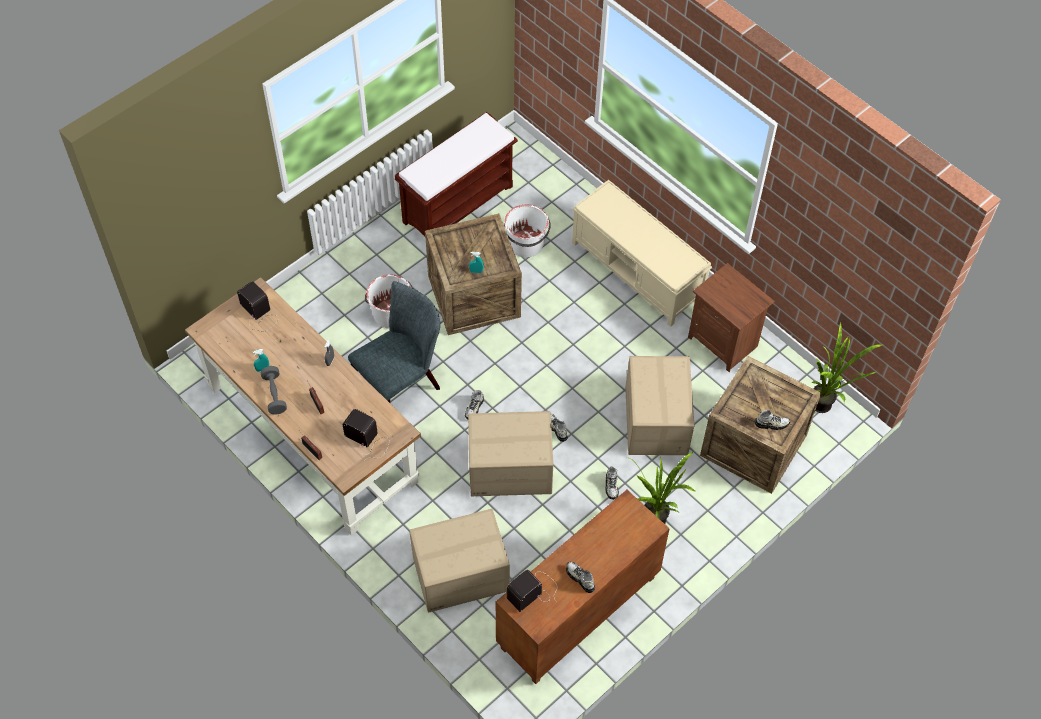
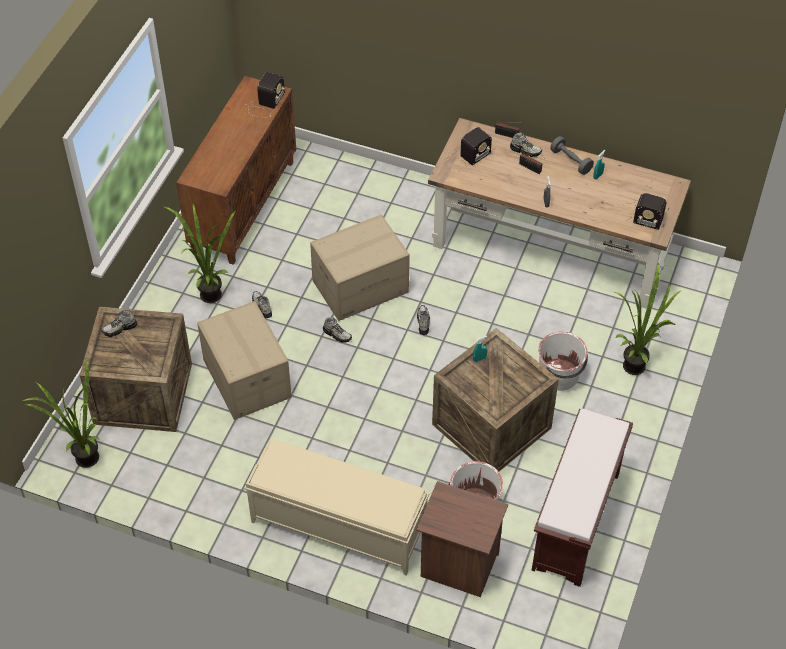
camera: 155 degrees right, 5 degrees down
radio [343,409,390,459] -> radio turned 45 degrees counterclockwise [447,127,492,172]
grey chair [348,281,440,403] -> none
cardboard box [409,509,510,613] -> none
shoe [566,562,595,593] -> shoe moved to [510,133,542,157]
brown nightstand [688,263,775,372] -> brown nightstand moved to [416,481,508,597]
none -> potted plant [612,262,681,375]

